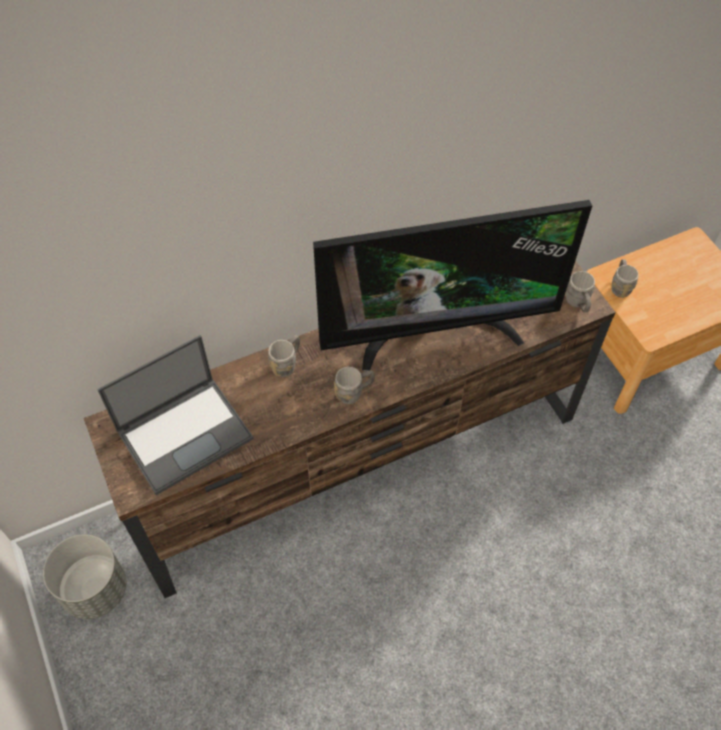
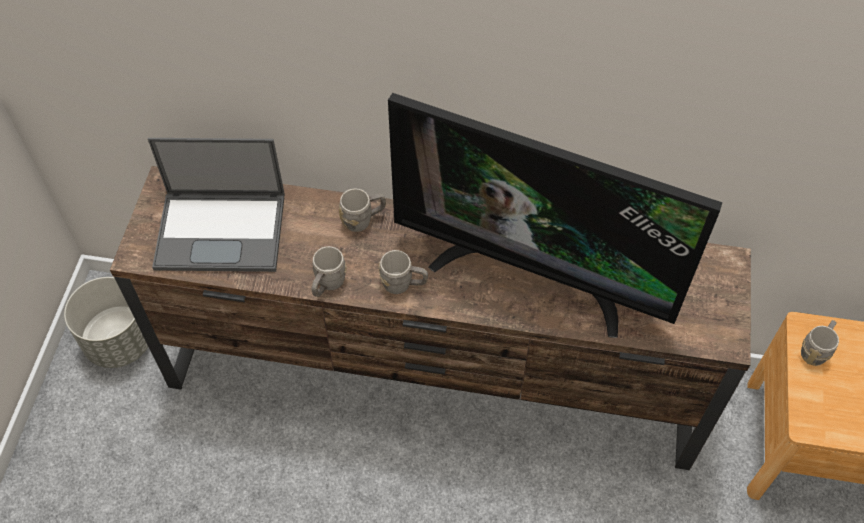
camera: 35 degrees right, 0 degrees up
grey mug [566,271,595,313] -> grey mug moved to [311,246,347,297]

